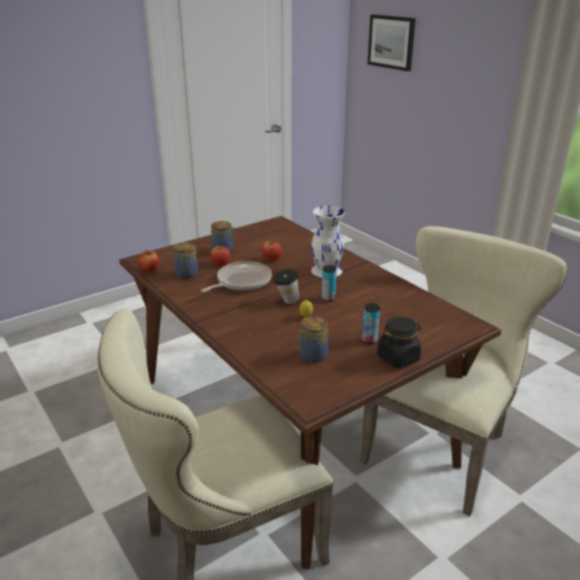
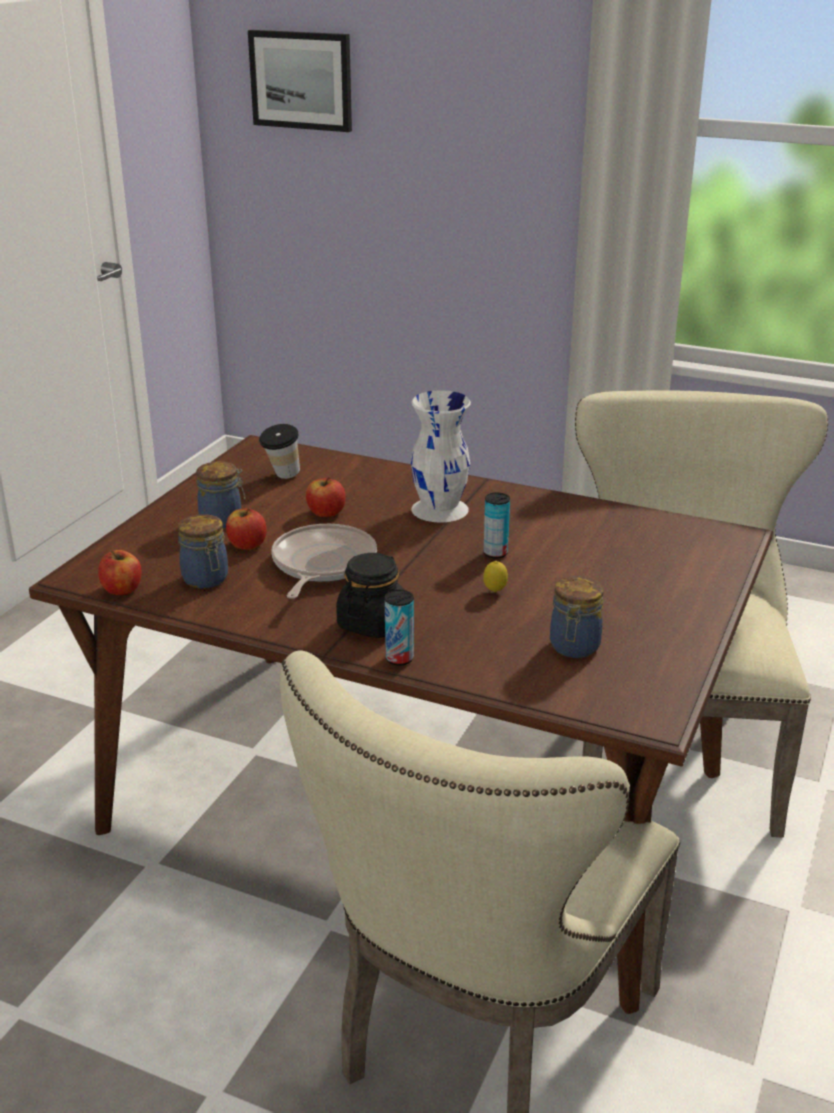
camera: 30 degrees left, 0 degrees up
cup [273,269,299,304] -> cup moved to [259,424,300,479]
can [362,303,380,344] -> can moved to [385,590,414,666]
black jar [377,317,421,368] -> black jar moved to [336,553,404,638]

